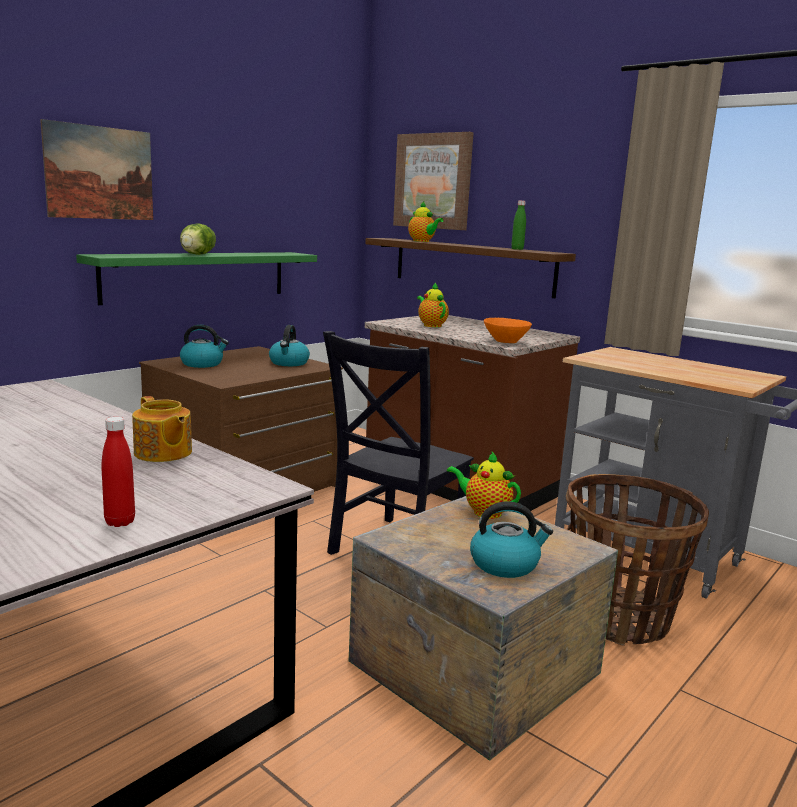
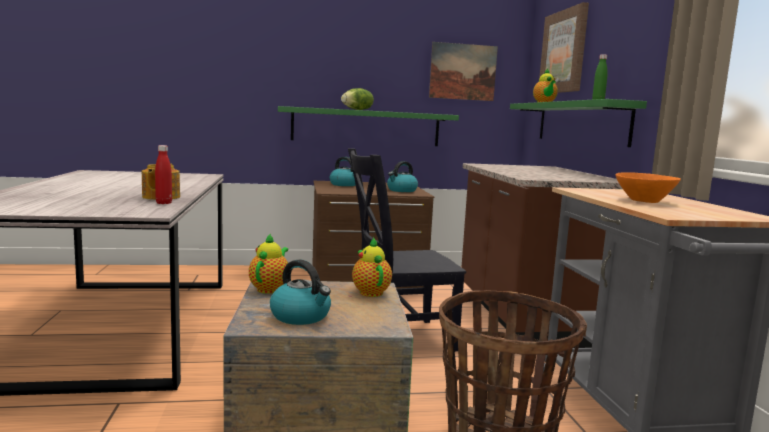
camera: 40 degrees right, 5 degrees down
picture [40,119,153,220] -> picture moved to [429,42,498,101]
red bottle [102,417,135,527] -> red bottle moved to [155,145,172,204]
brown shelf [365,238,576,298] -> green shelf [510,99,647,147]
teapot [417,283,449,327] -> teapot moved to [249,233,288,294]
orange bowl [484,318,532,343] -> orange bowl moved to [615,172,681,203]

